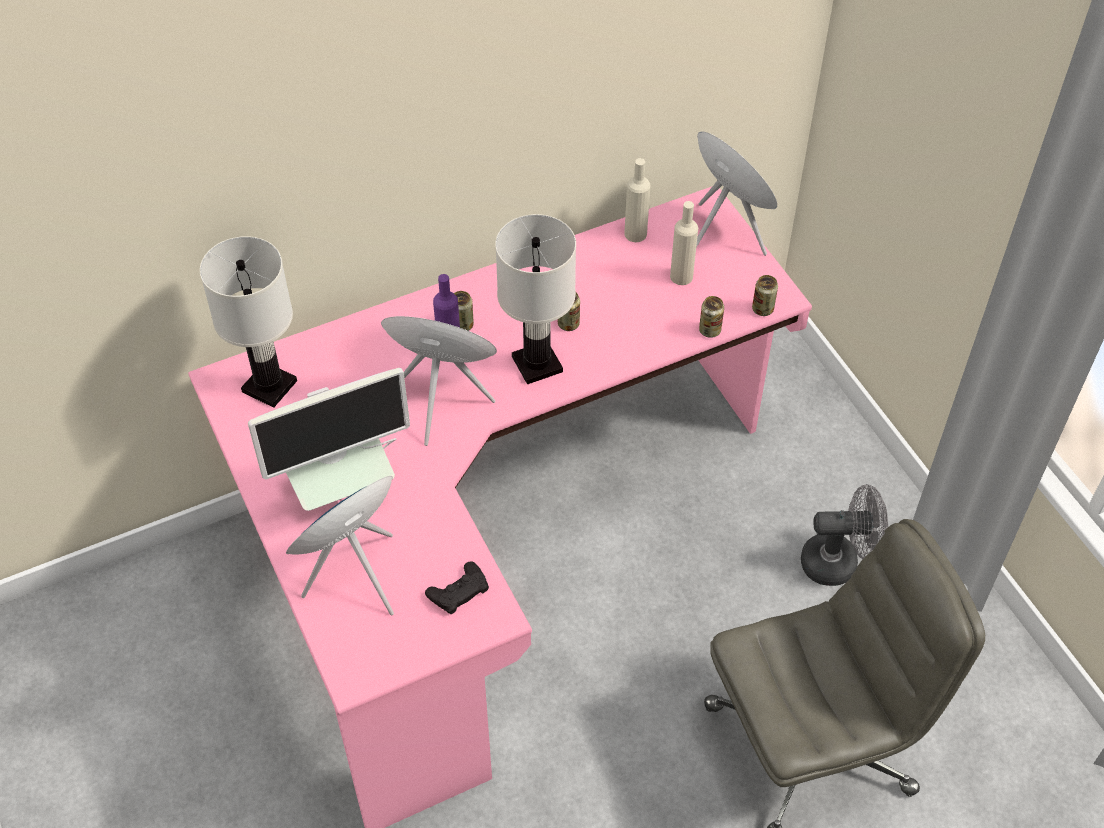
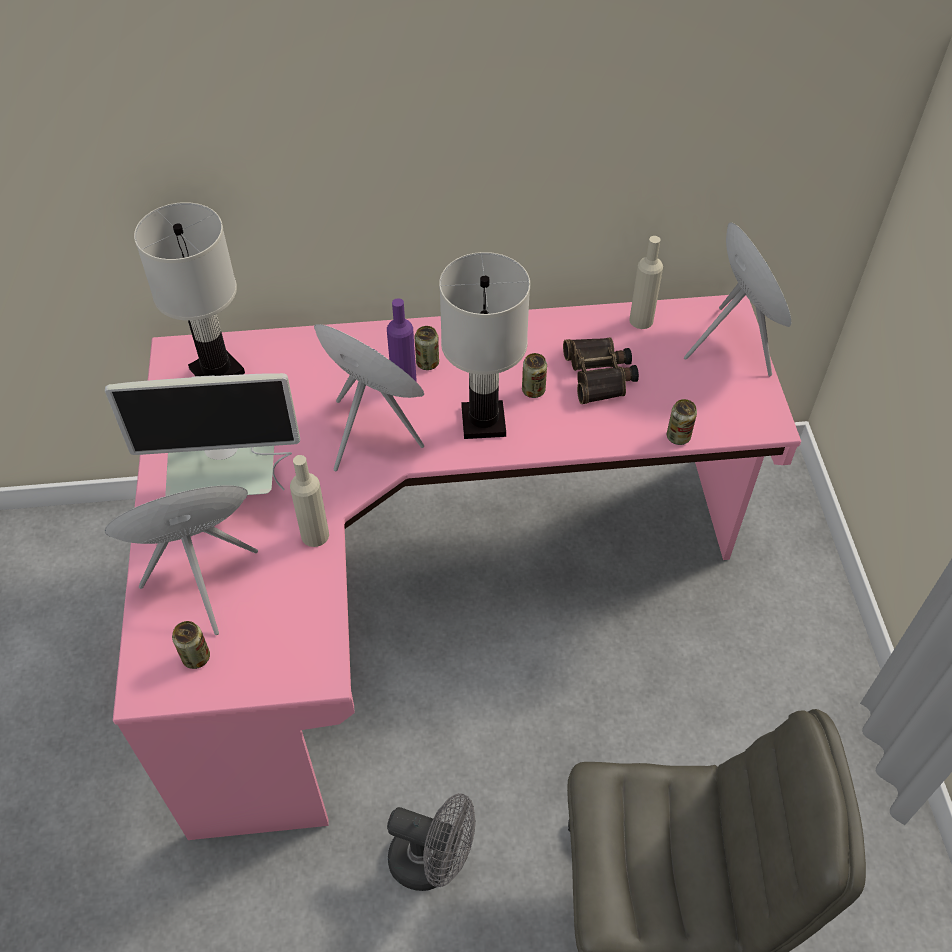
camera: 20 degrees right, 0 degrees up
black game controller [425,561,489,614] -> none
beige bottle [670,201,698,285] -> beige bottle moved to [290,455,329,547]
can [752,275,778,316] -> can moved to [172,621,210,669]
grey fan [801,484,888,586] -> grey fan moved to [387,793,476,891]
none -> binoculars [563,337,639,404]

